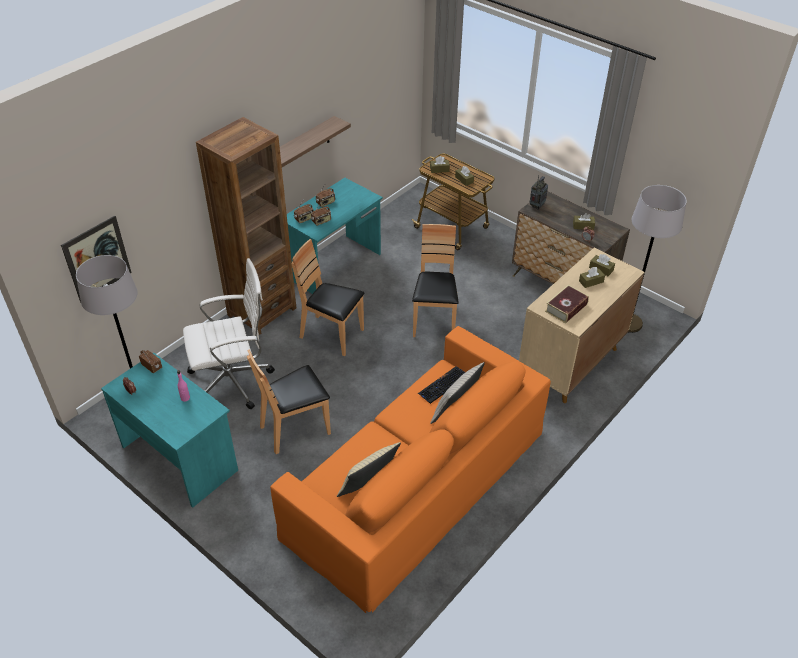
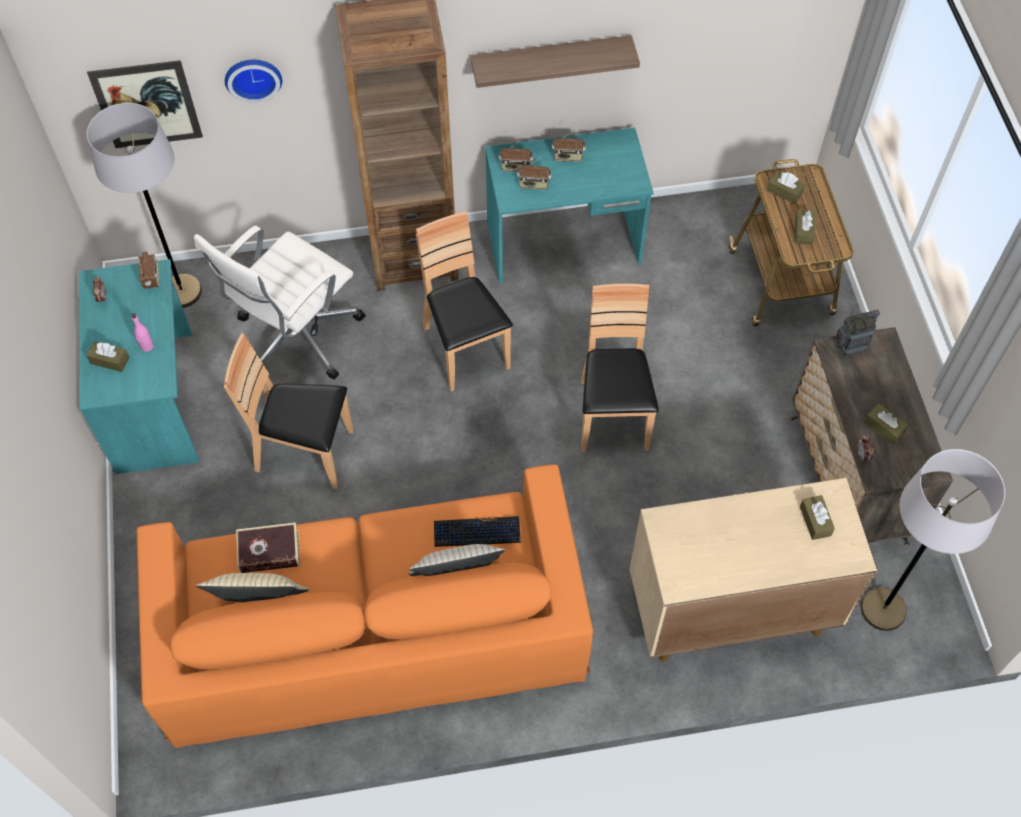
camera: 40 degrees right, 15 degrees up
white office chair [183,258,275,409] -> white office chair turned 105 degrees clockwise [194,225,365,380]
brown chair [412,224,459,337] -> brown chair turned 45 degrees counterclockwise [581,284,659,452]
book [545,285,589,323] -> book moved to [236,523,300,573]
brown tissue box [579,267,605,288] -> brown tissue box moved to [86,341,130,372]
none -> wall clock [225,60,282,103]

